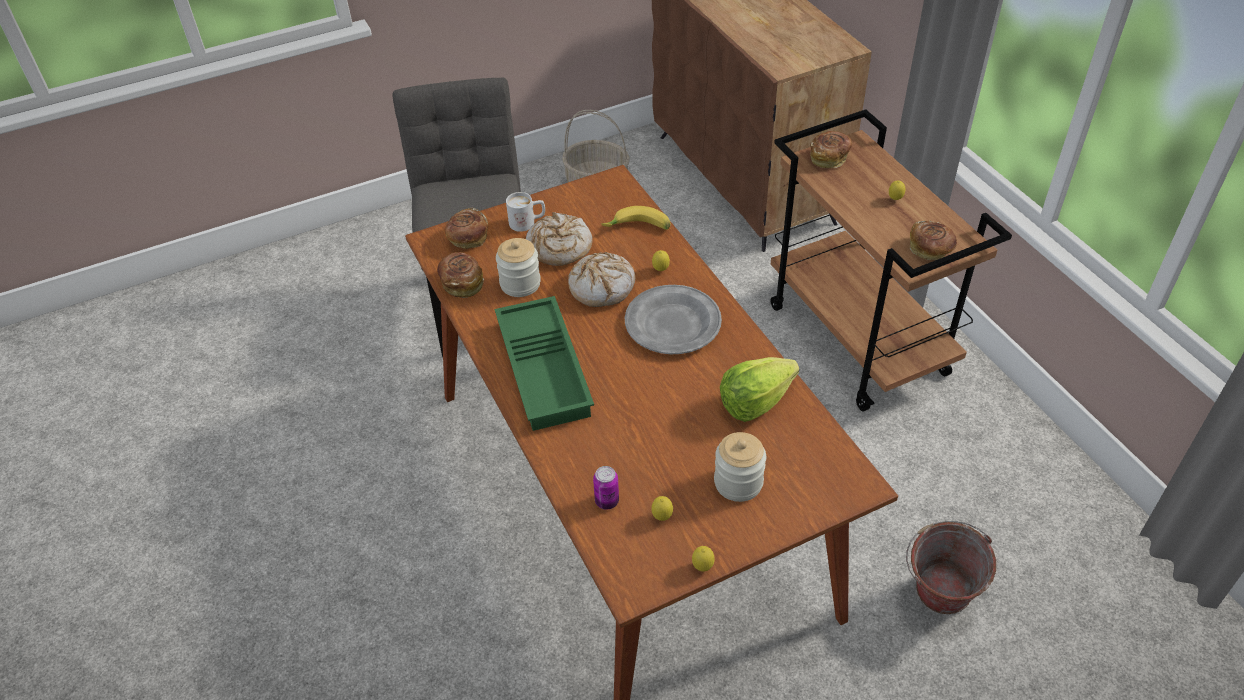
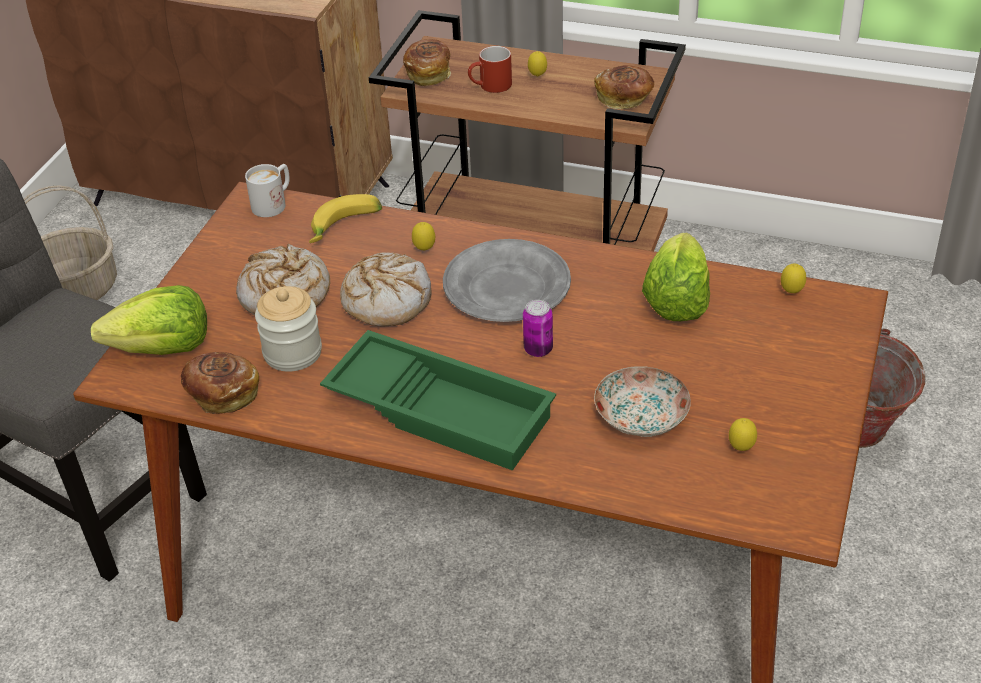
camera: 45 degrees left, 5 degrees down
bread [445,208,488,249] -> lettuce [91,285,207,355]
white mug [506,192,545,232] -> white mug moved to [245,164,290,217]
can [593,466,619,510] -> can moved to [523,300,553,357]
lemon [692,546,715,572] -> lemon moved to [781,264,806,293]
jar [714,432,766,502] -> none
none -> red mug [468,46,512,93]
none -> plate [594,366,691,437]

